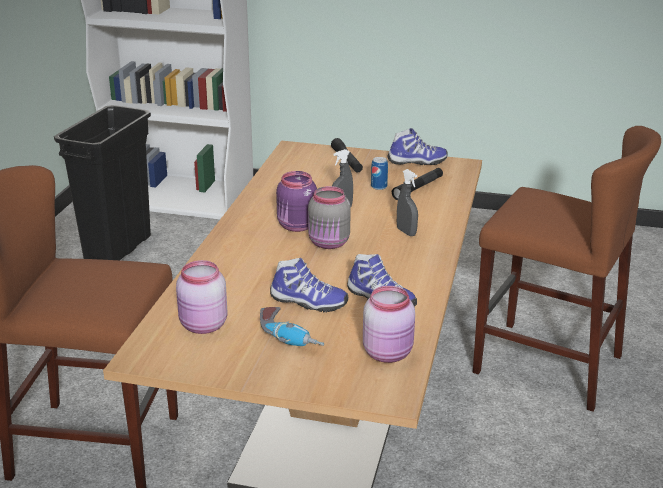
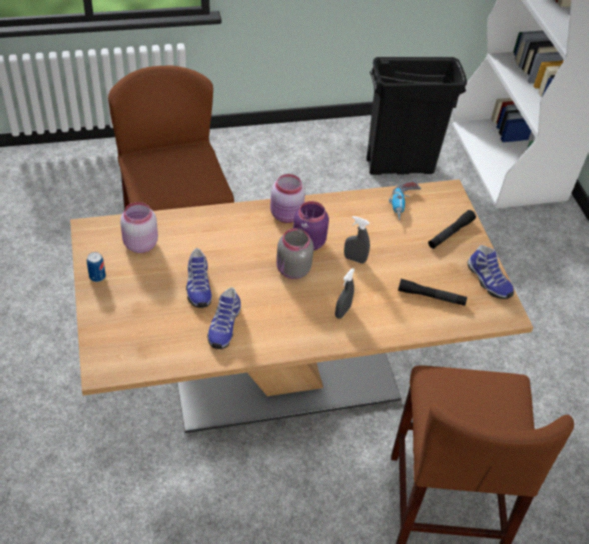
camera: 60 degrees right, 20 degrees up
power drill [260,307,324,346] -> power drill moved to [389,181,421,220]
pink jar [363,286,415,363] -> pink jar moved to [270,174,305,223]
can [371,157,388,190] -> can moved to [87,252,106,282]

